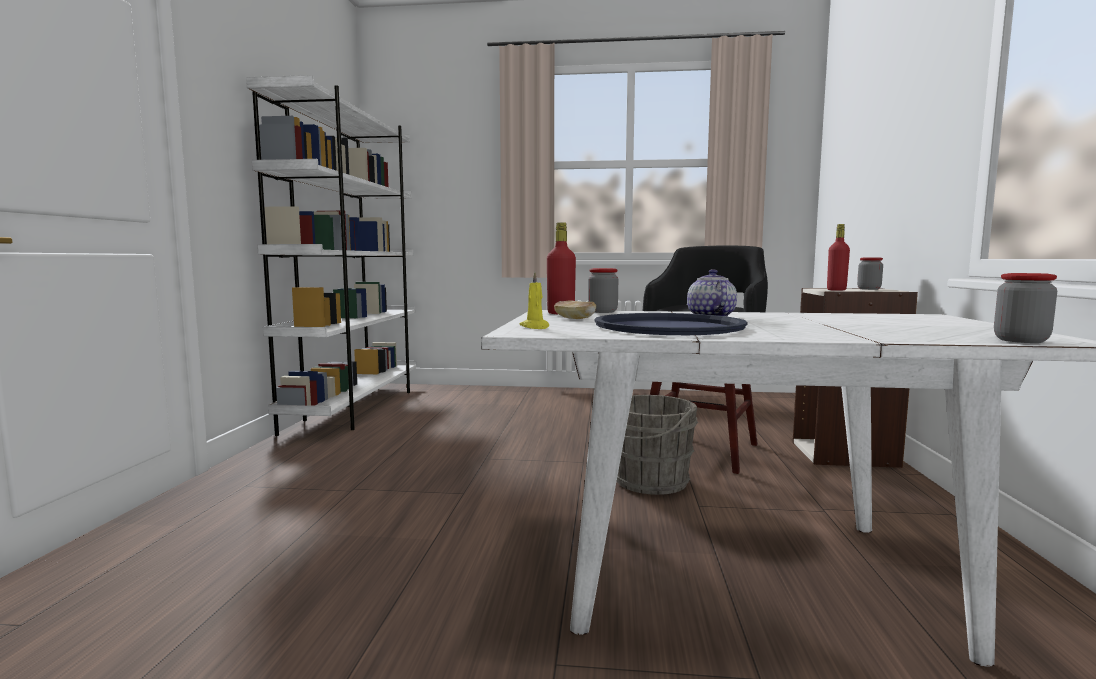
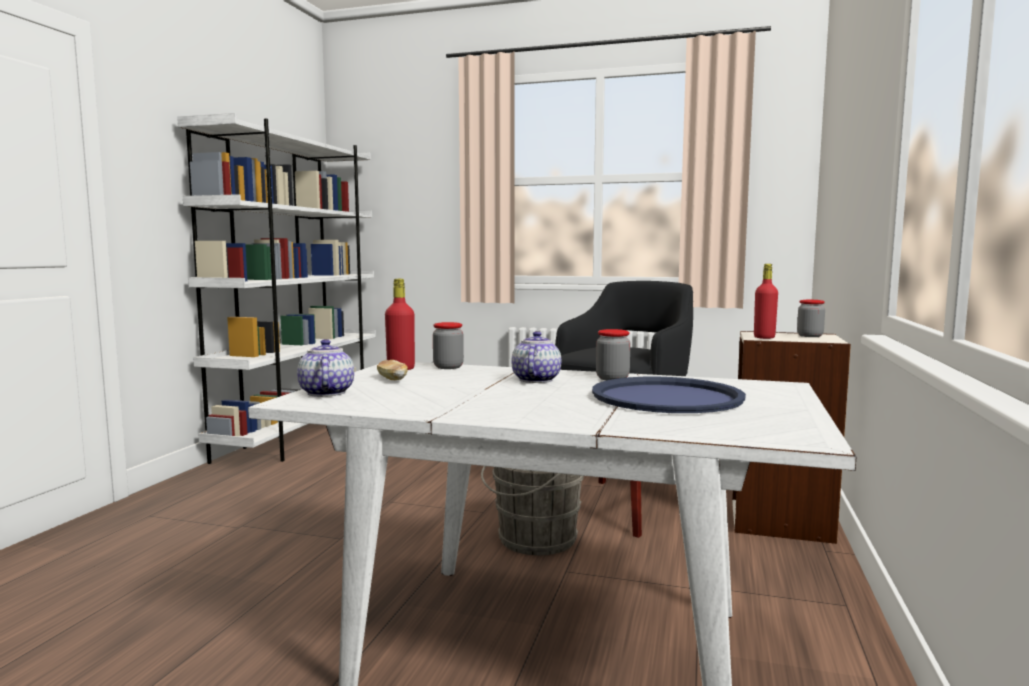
camera: 10 degrees right, 0 degrees up
yellow candle [519,272,549,329] -> teapot [297,339,354,397]
blue tray [594,313,748,335] -> blue tray moved to [592,377,746,413]
jar [994,273,1057,343] -> jar moved to [596,329,630,380]

